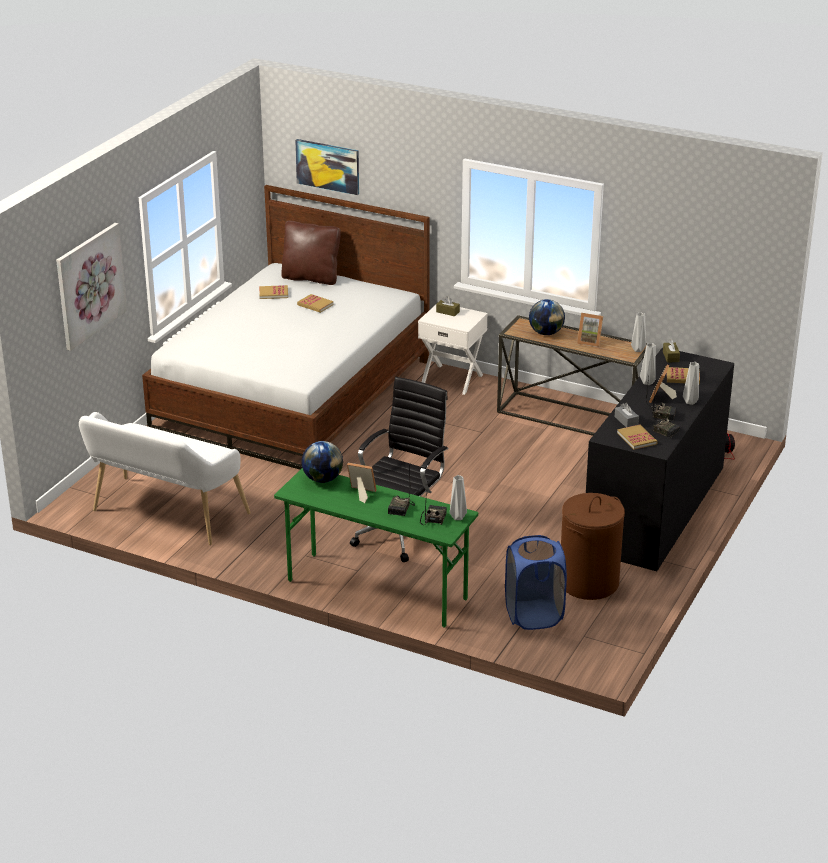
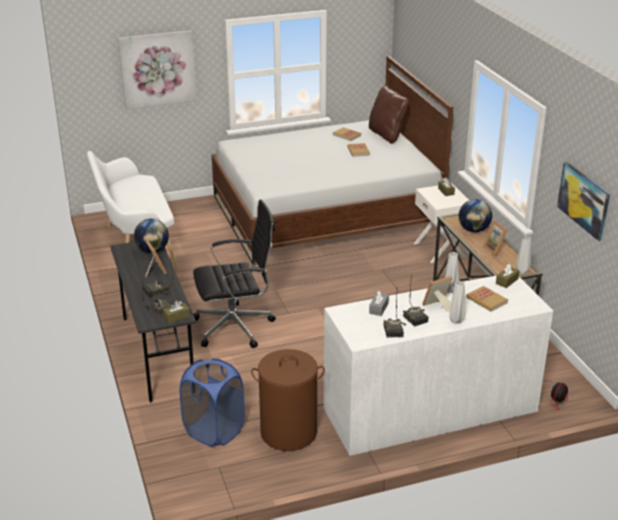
camera: 45 degrees right, 0 degrees up
green desk [274,468,478,628] -> grey desk [111,242,196,402]
picture [295,139,359,195] -> picture moved to [557,162,610,241]
grey vase [450,475,467,520] -> brown tissue box [163,301,190,323]
black dresser [586,347,734,571] -> white dresser [324,275,553,456]
book [617,425,658,450] -> none

